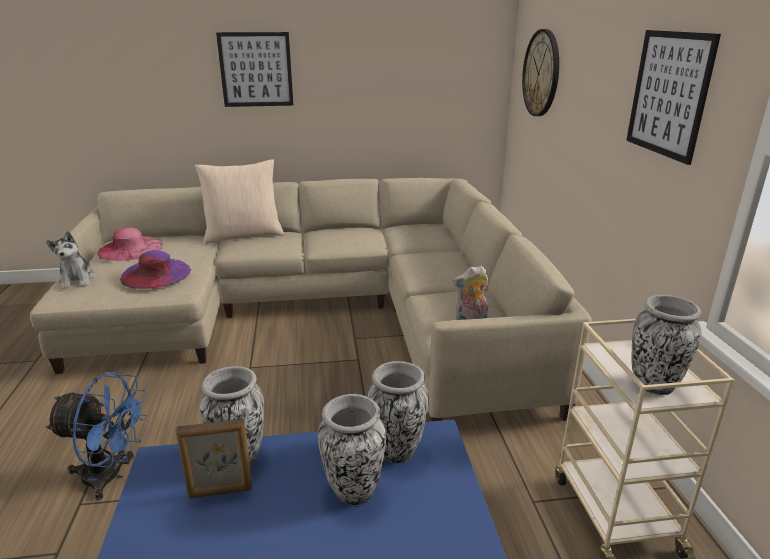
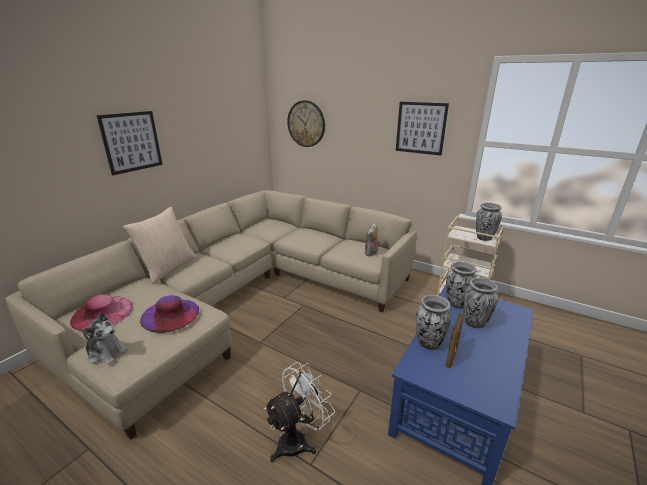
camera: 50 degrees left, 0 degrees up
blue fan [45,372,148,500] -> white fan [264,362,335,462]

